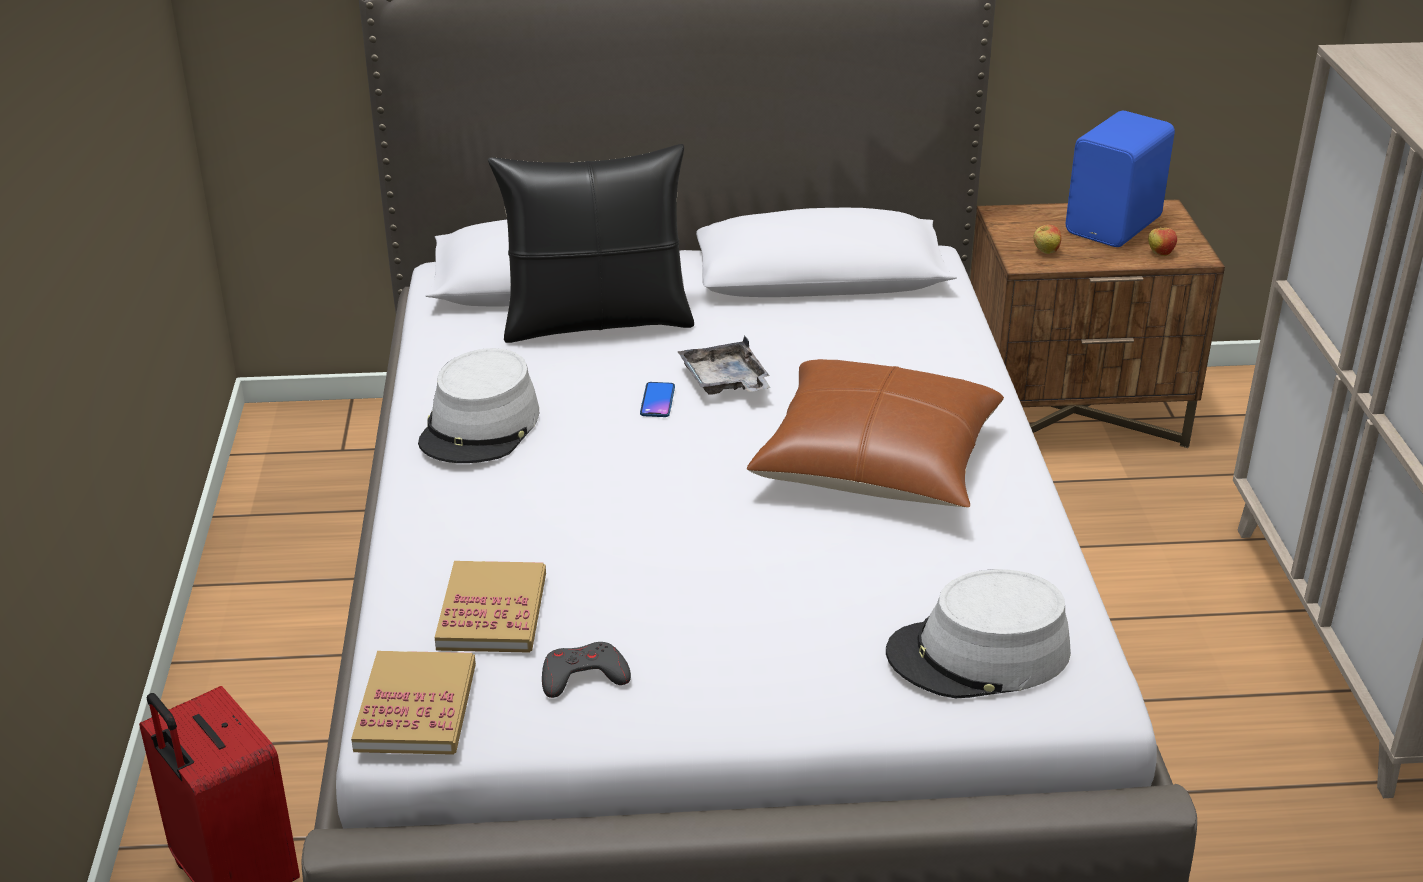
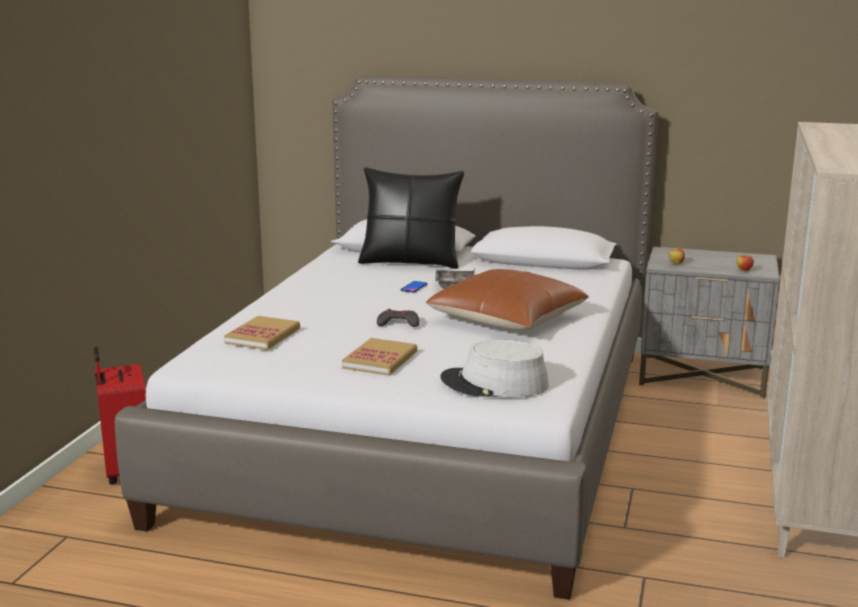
camera: 20 degrees right, 15 degrees down
book [351,651,476,755] -> book moved to [342,338,417,376]
grey hat [418,348,539,463] -> none
grey game controller [542,642,631,698] -> grey game controller moved to [377,309,419,327]
brown nightstand [970,199,1225,448] -> grey nightstand [639,246,780,399]
blue speaker [1066,111,1175,247] -> none

